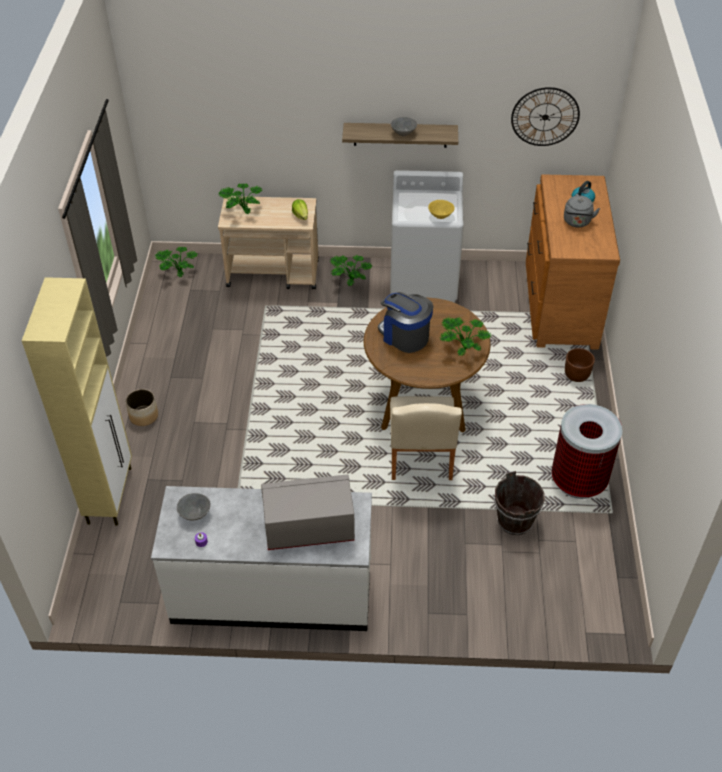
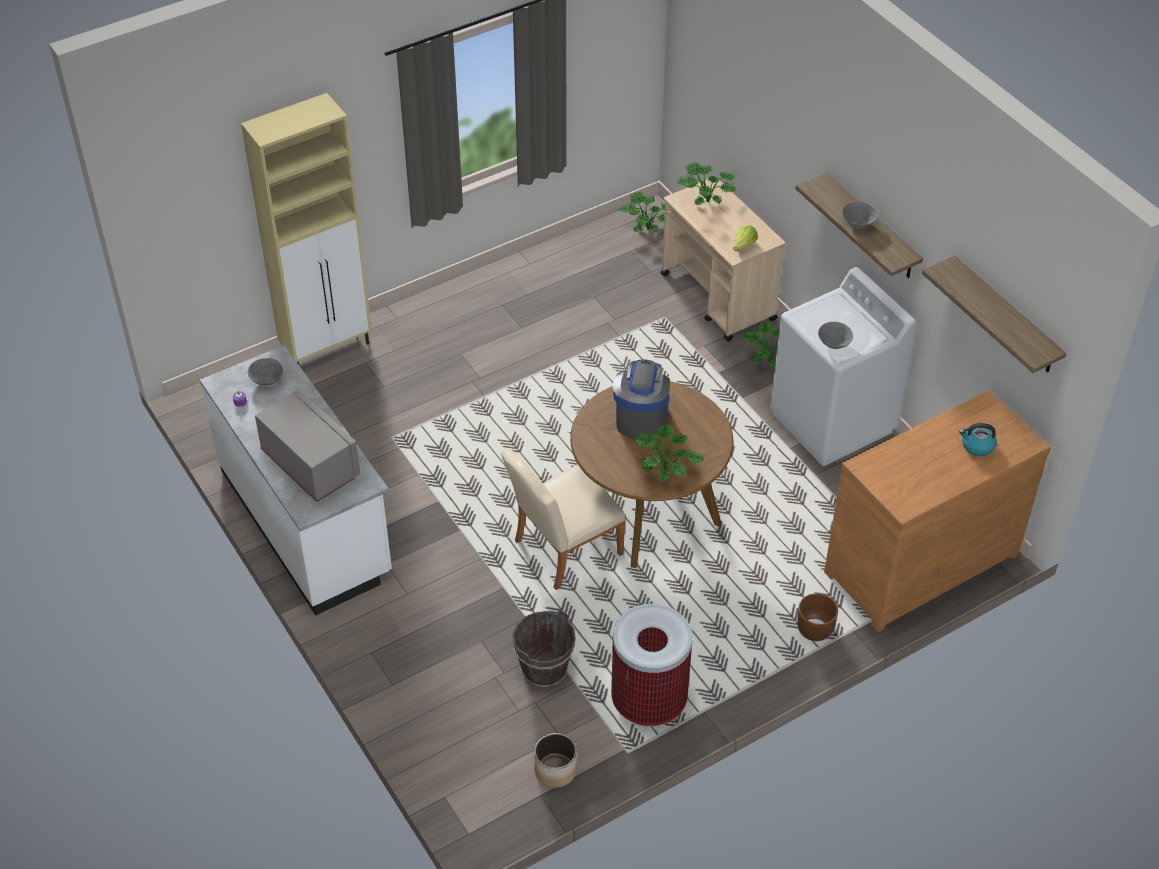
camera: 55 degrees right, 0 degrees up
planter [126,389,158,426] -> planter moved to [534,733,577,788]
yellow bowl [428,200,455,219] -> grey bowl [818,322,853,349]
wall clock [511,87,580,146] -> shelf [922,255,1067,373]
grey kettle [564,195,600,227] -> none

